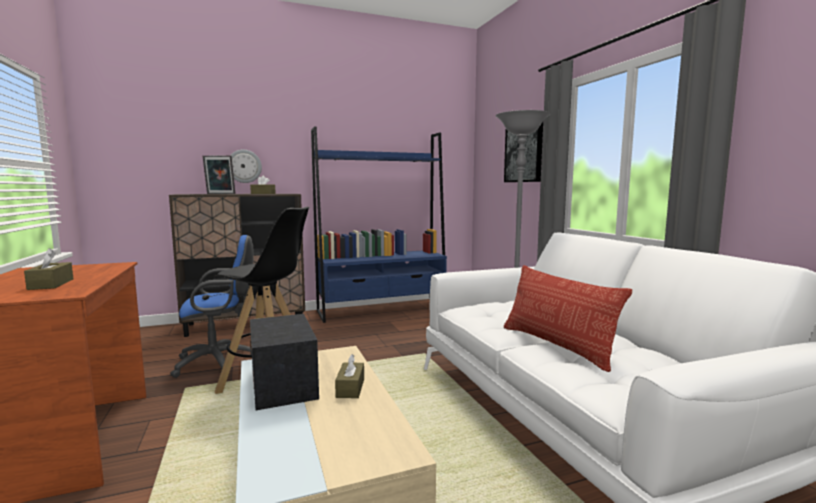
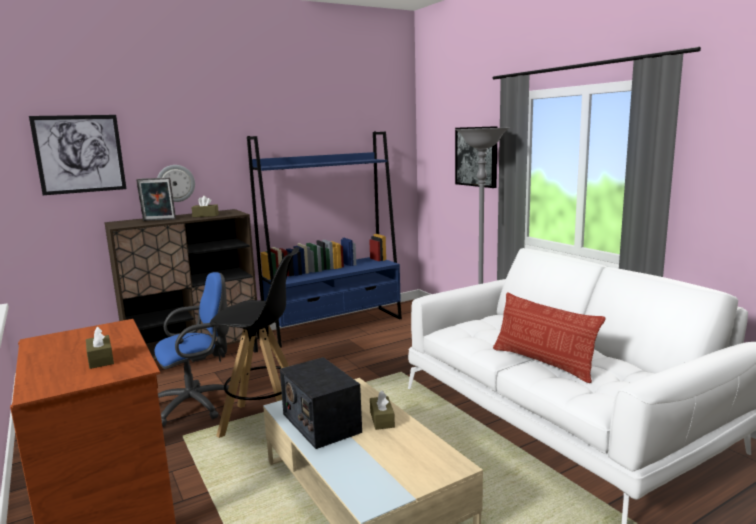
camera: 10 degrees left, 5 degrees up
none -> picture [29,115,126,195]

